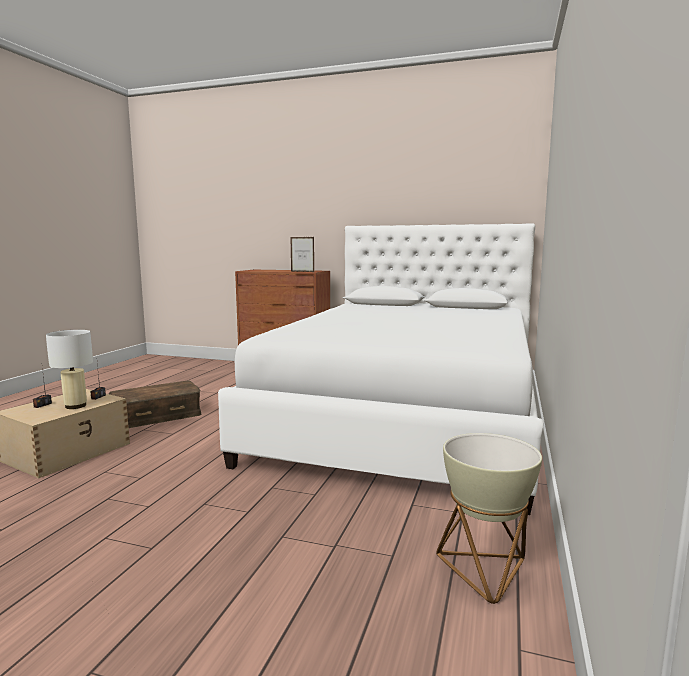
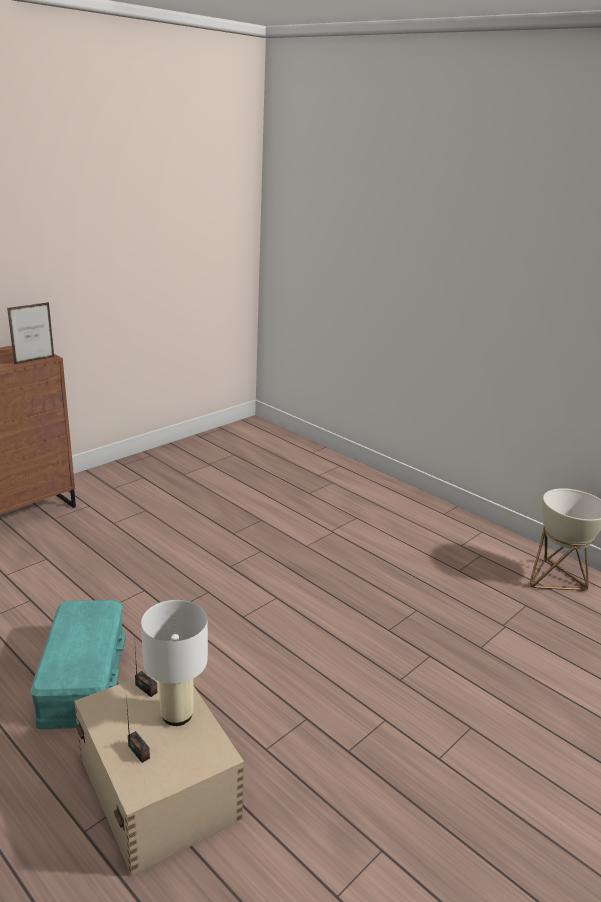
camera: 65 degrees left, 15 degrees up
brown storage box [109,381,201,428] -> turquoise storage box [30,600,126,729]
white bed [218,223,544,515] -> none

